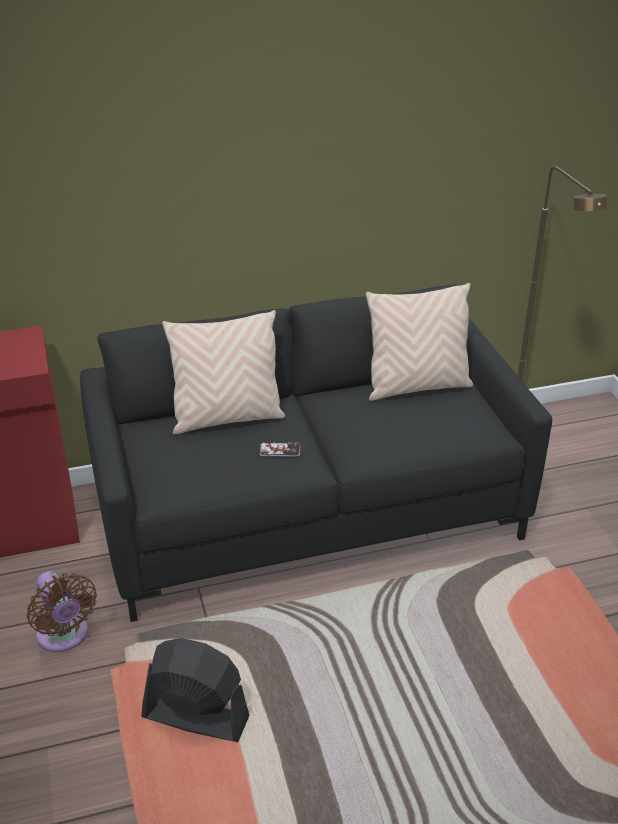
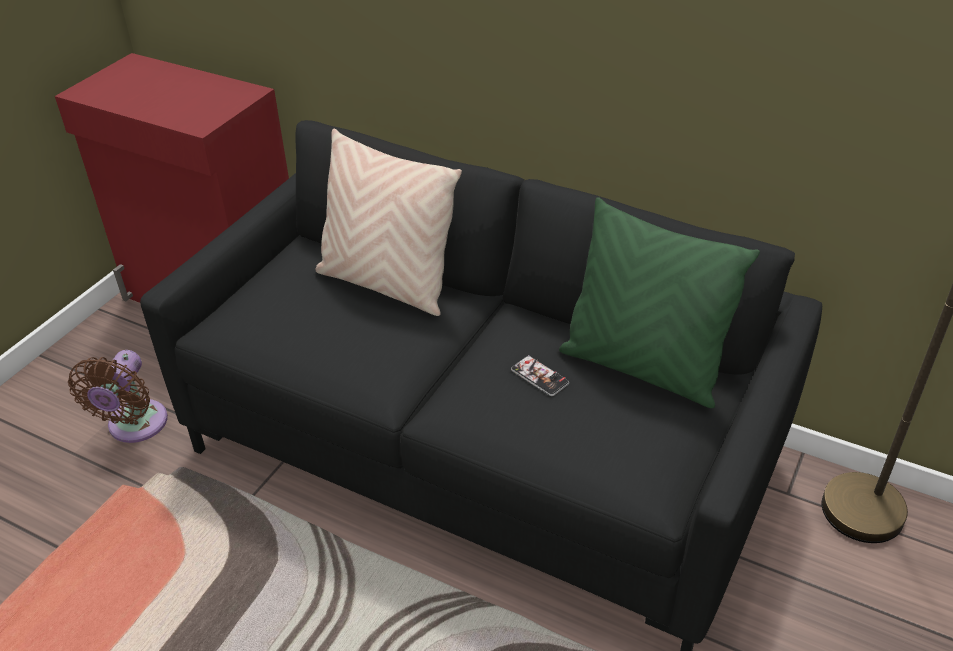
camera: 45 degrees right, 5 degrees up
black fan [141,638,250,742] -> none
phone [260,442,300,457] -> phone moved to [511,355,569,396]
beige pillow [366,283,473,401] -> green pillow [559,197,760,408]

